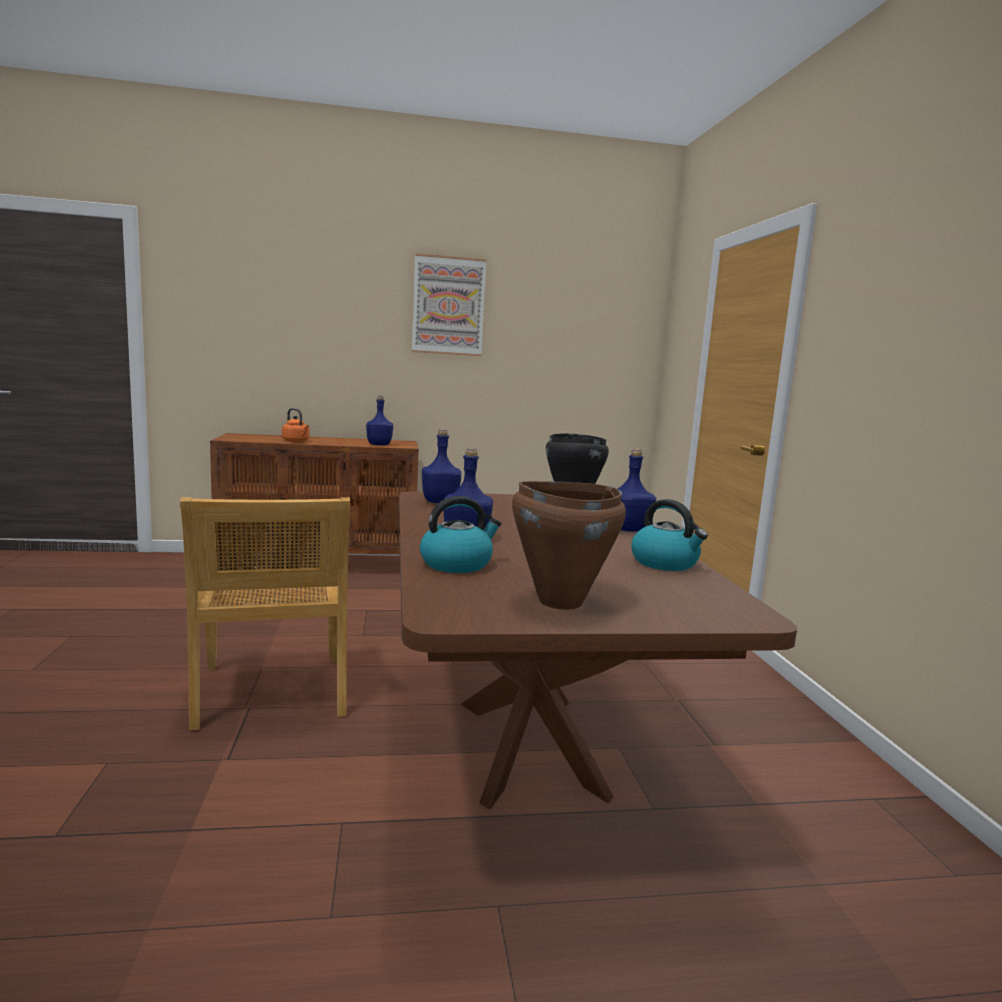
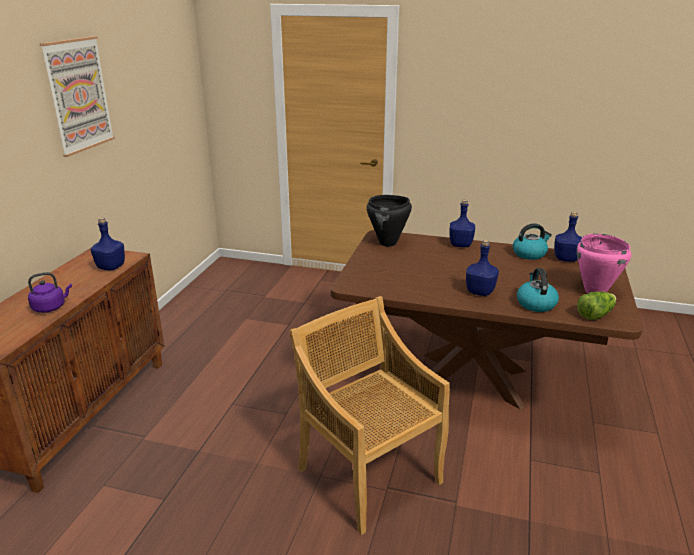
camera: 65 degrees left, 15 degrees up
beige chair [180,497,351,730] -> beige chair turned 135 degrees counterclockwise [289,296,450,535]
orange kettle [282,408,309,442] -> purple kettle [28,272,72,313]
blue bottle [422,429,461,503] -> blue bottle moved to [555,212,582,262]
brown cooking pot [512,481,626,610] -> pink cooking pot [576,233,631,293]
none -> lettuce [577,291,616,320]

